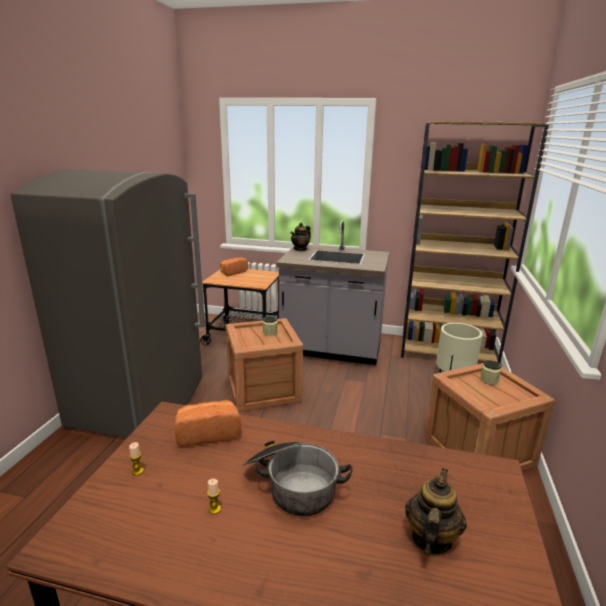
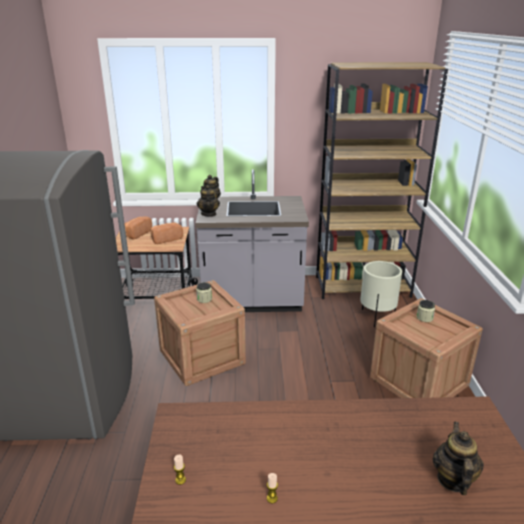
camera: 15 degrees left, 5 degrees up
bread [174,400,241,447] -> bread moved to [150,223,183,244]
cooking pot [243,440,352,516] -> none
none -> teapot [197,185,220,217]

